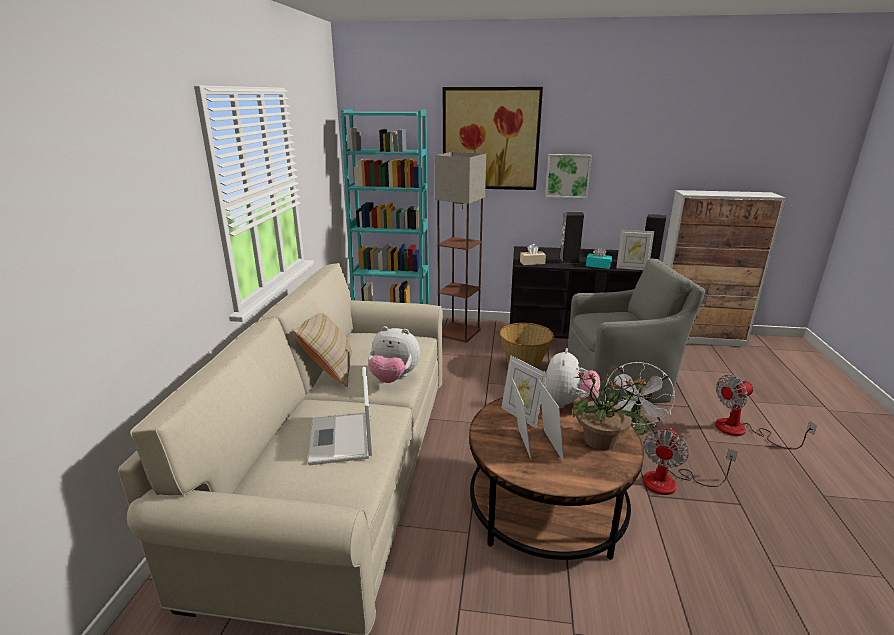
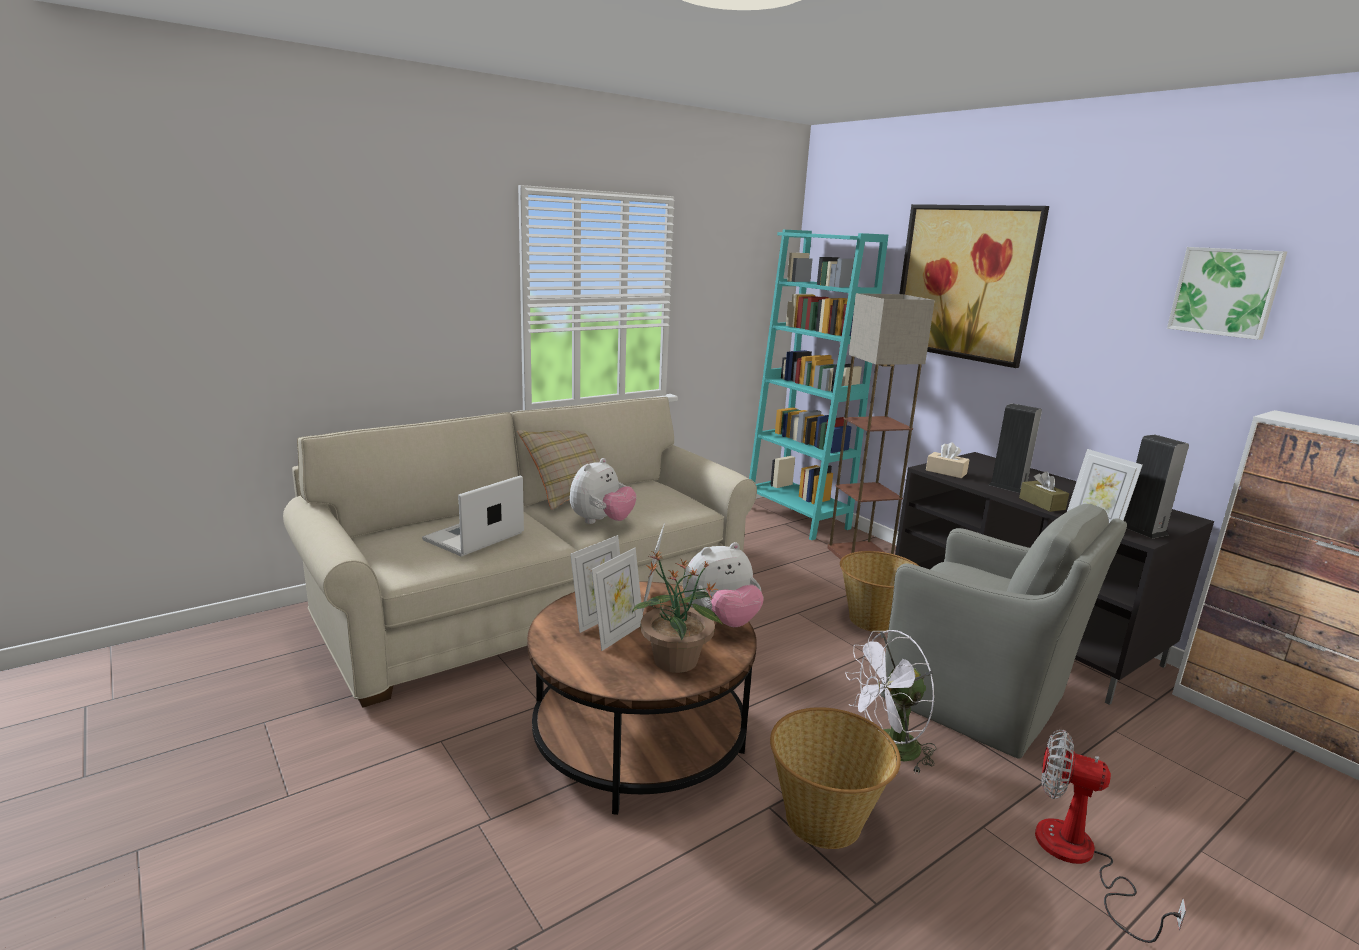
camera: 45 degrees right, 5 degrees down
plush toy [368,326,420,383] -> plush toy turned 120 degrees counterclockwise [570,458,637,524]
picture [545,154,592,198] -> picture moved to [1167,247,1287,340]
turquoise tissue box [586,247,612,269] -> brown tissue box [1019,471,1069,512]
fan [643,428,738,495] -> basket [770,707,901,849]

